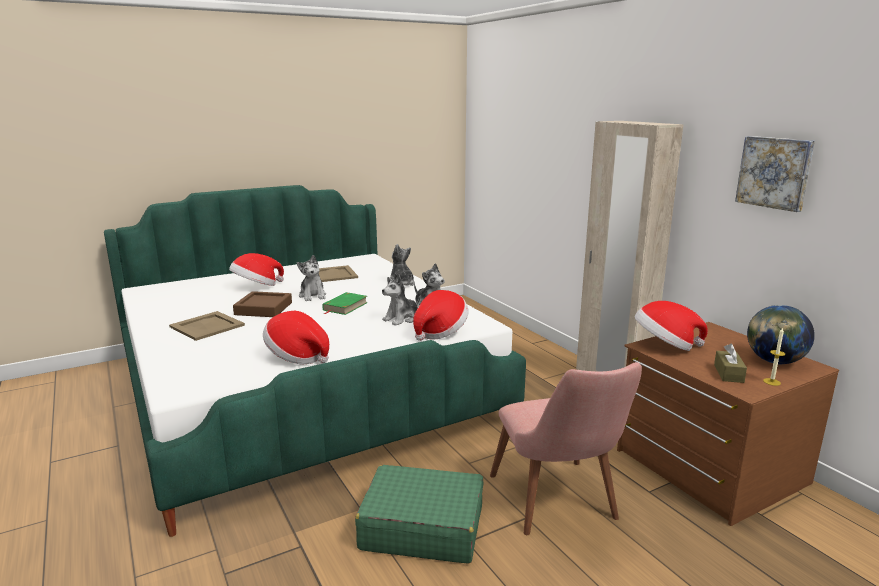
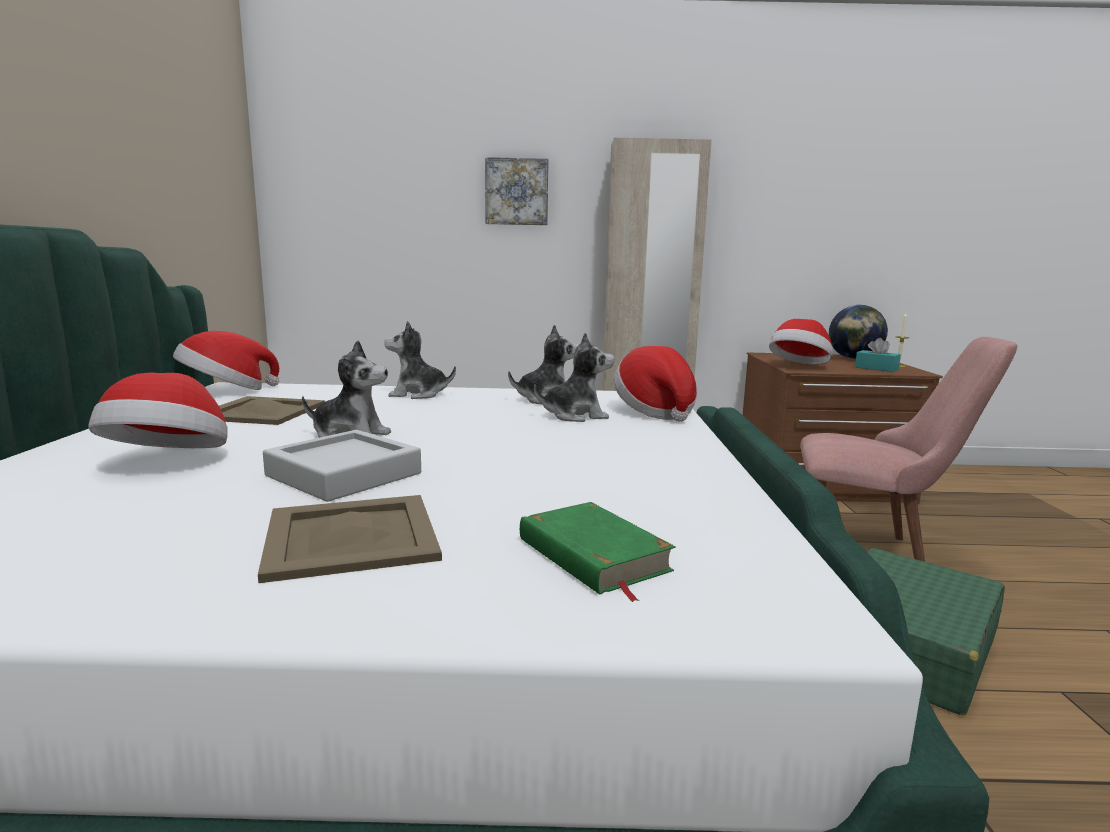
camera: 60 degrees left, 5 degrees down
brown tray [233,291,292,317] -> grey tray [263,430,421,502]
hat [263,311,329,365] -> hat moved to [173,331,279,390]
green book [323,292,368,315] -> green book moved to [520,502,676,602]
plush toy [382,275,421,326] -> plush toy turned 90 degrees counterclockwise [534,333,614,422]
brown tissue box [714,344,747,383] -> turquoise tissue box [855,338,901,372]
picture [735,136,815,212] -> picture moved to [485,157,548,225]

